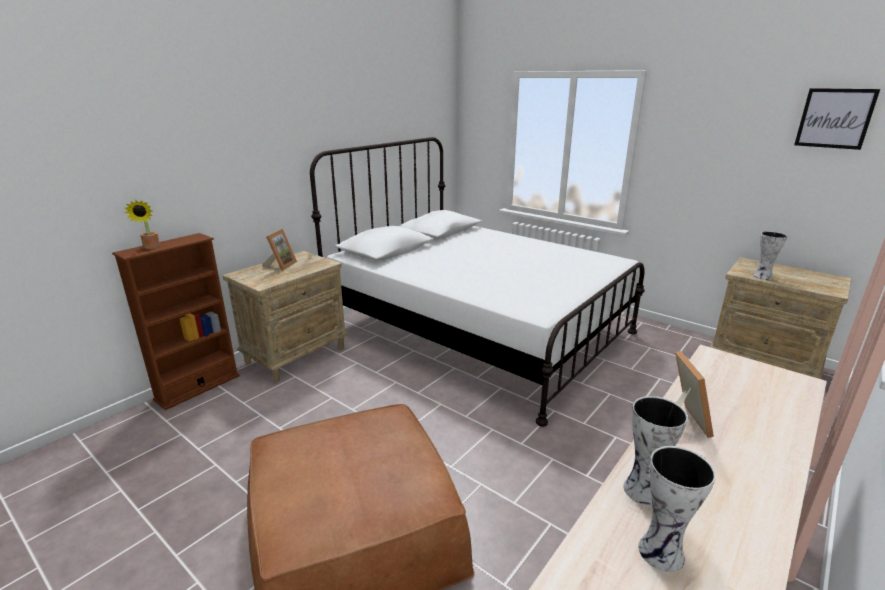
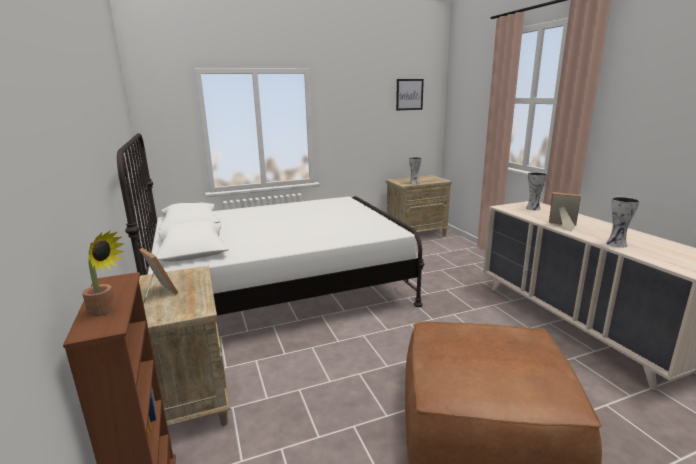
camera: 60 degrees left, 5 degrees down
vase [638,446,716,572] -> vase moved to [526,172,547,210]

